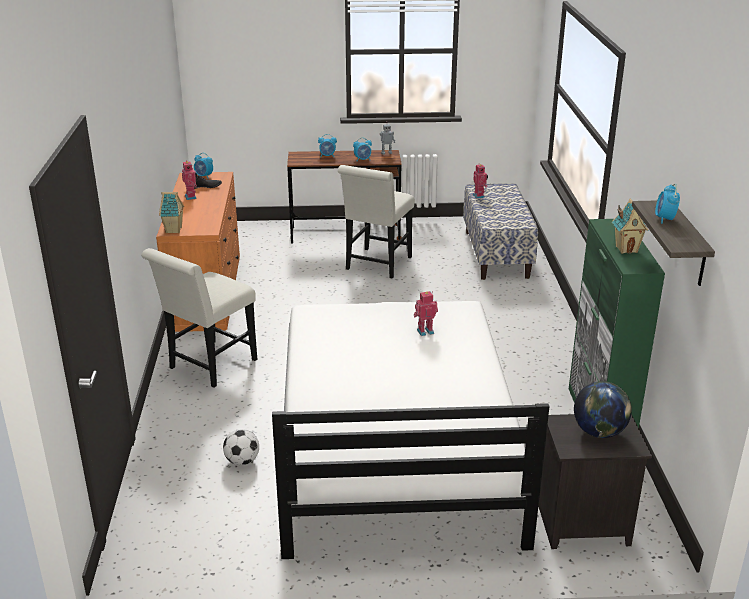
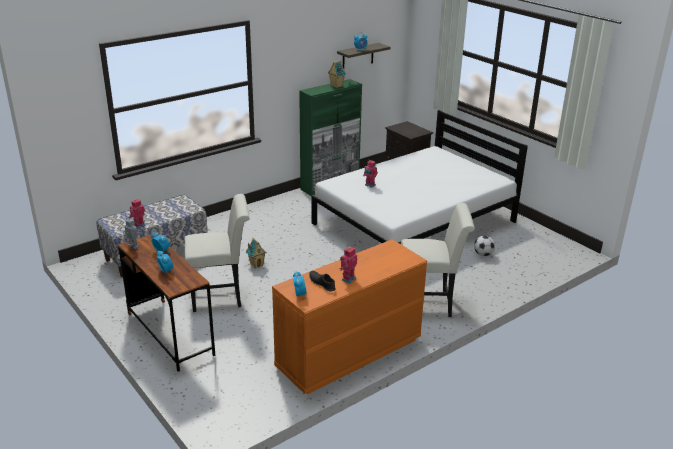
camera: 125 degrees left, 0 degrees up
toy house [159,192,184,233] -> toy house moved to [246,238,266,268]
globe [574,381,632,438] -> none

